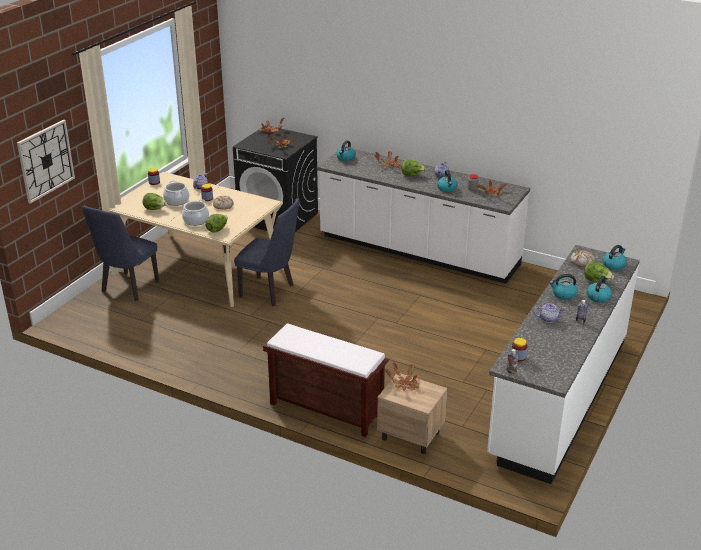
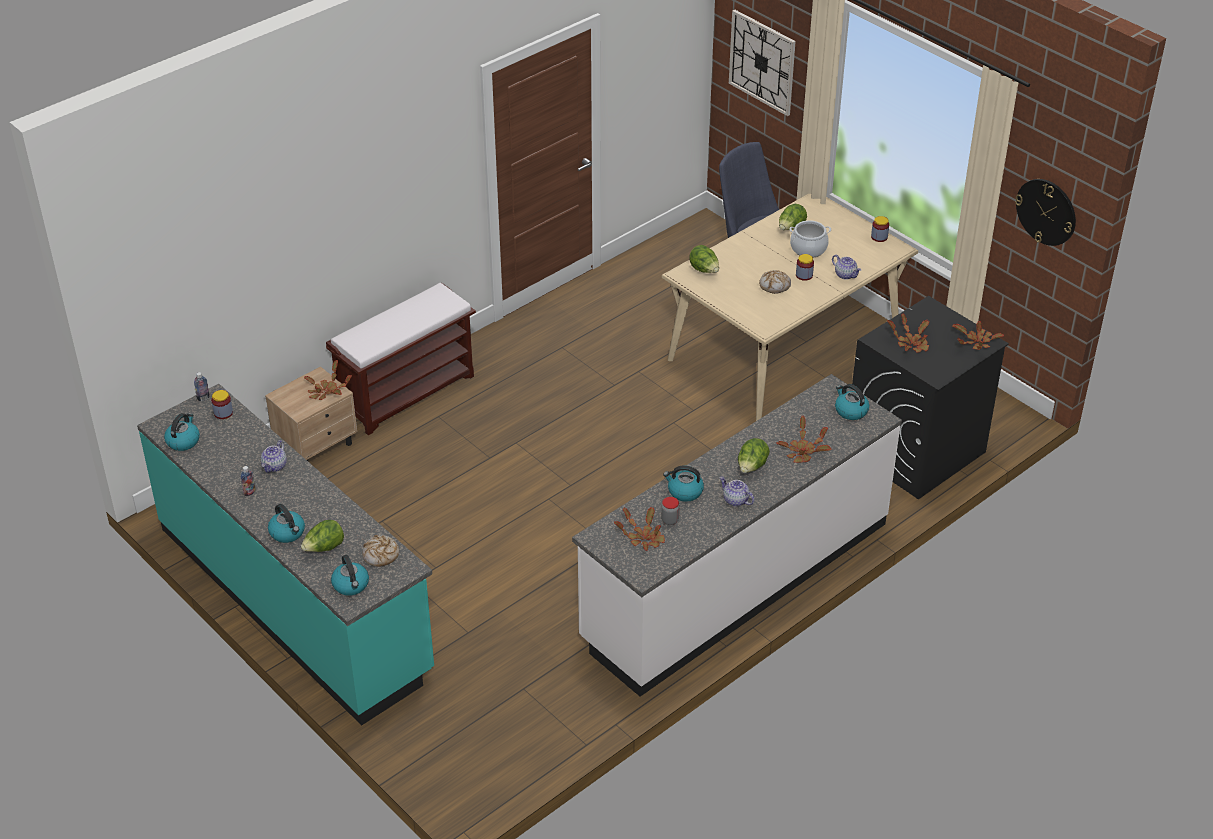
camera: 110 degrees right, 10 degrees up
cooking pot [182,199,209,226] -> none
blue chair [234,198,300,306] -> none
white counter [487,245,640,484] -> turquoise counter [137,384,434,726]
kettle [550,274,578,300] -> kettle moved to [164,413,200,451]
none -> wall clock [1015,179,1076,246]

